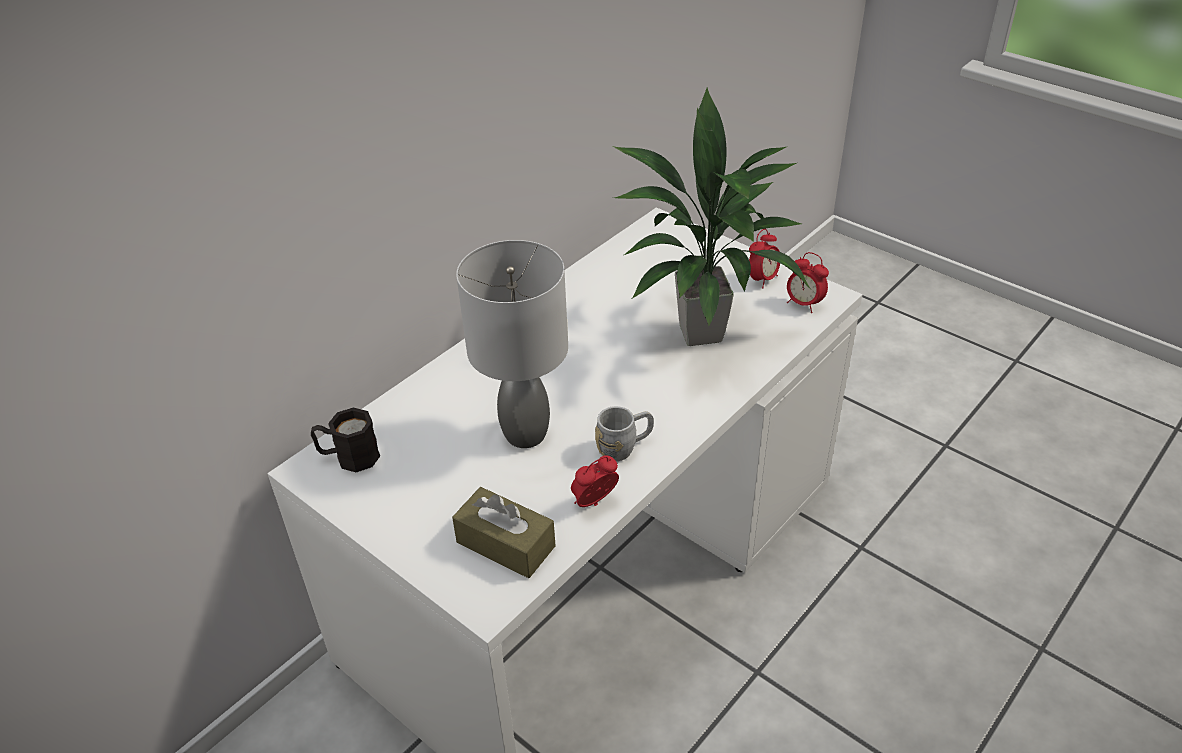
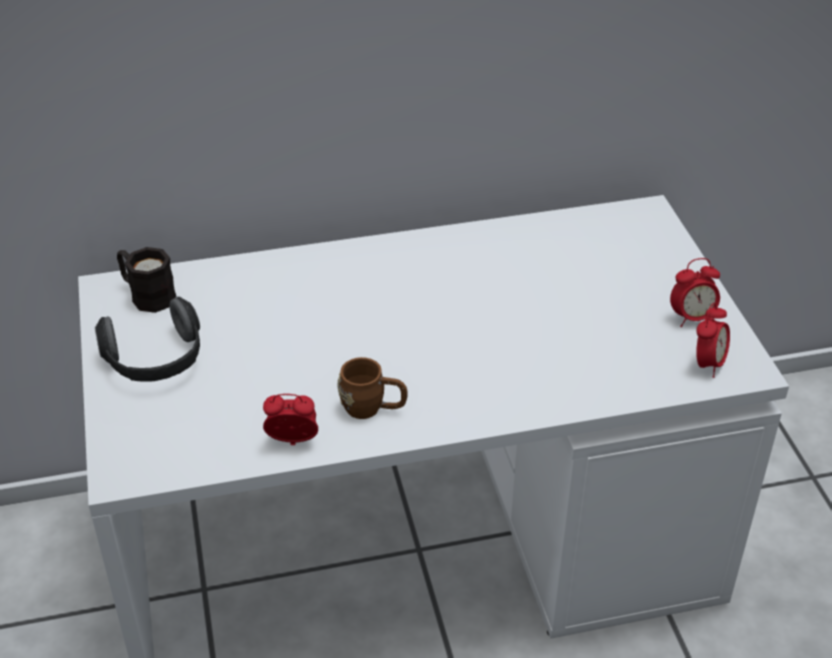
camera: 35 degrees right, 0 degrees up
brown tissue box [452,487,556,578] -> none
grey table lamp [456,240,568,448] -> none
grey mug [595,406,654,461] -> brown mug [338,357,408,419]
potted plant [613,87,811,346] -> none
alarm clock [787,252,829,313] -> alarm clock turned 135 degrees counterclockwise [696,303,730,378]
none -> headphones [95,297,200,381]

